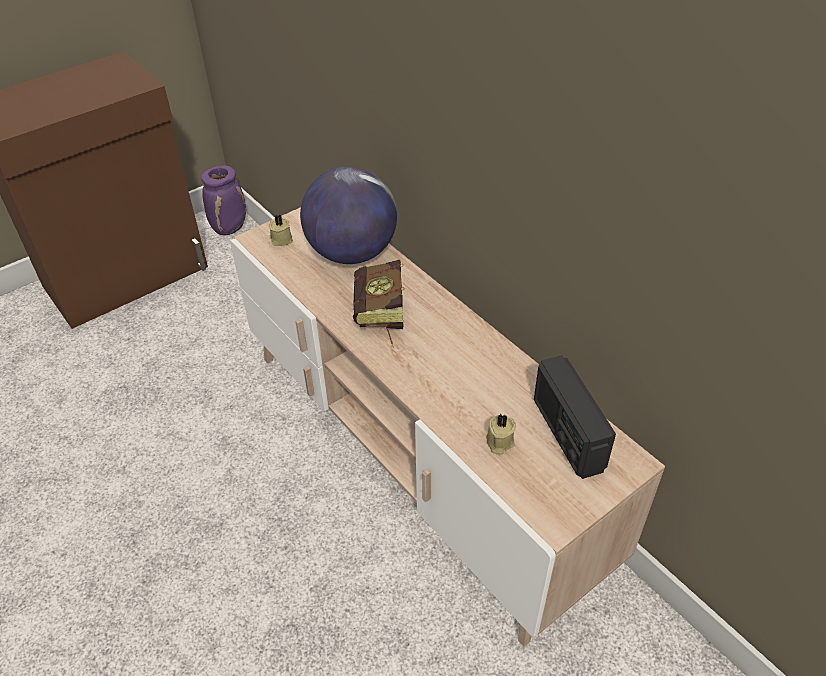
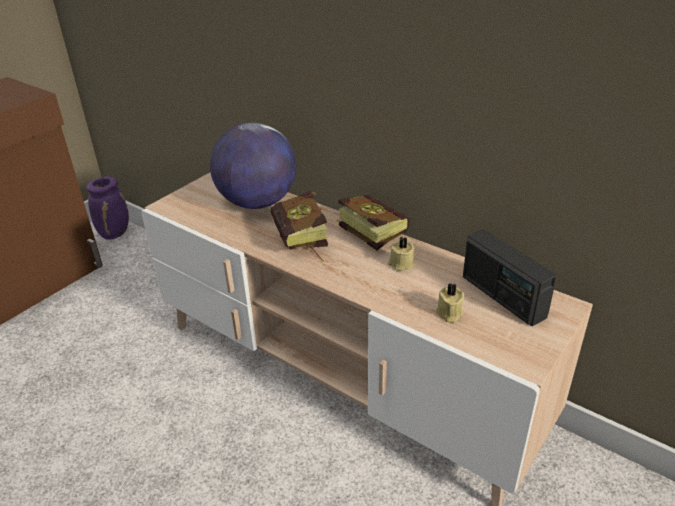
camera: 15 degrees left, 10 degrees down
beige candle [269,214,293,246] -> beige candle moved to [388,237,414,271]
none -> book [337,195,410,251]

